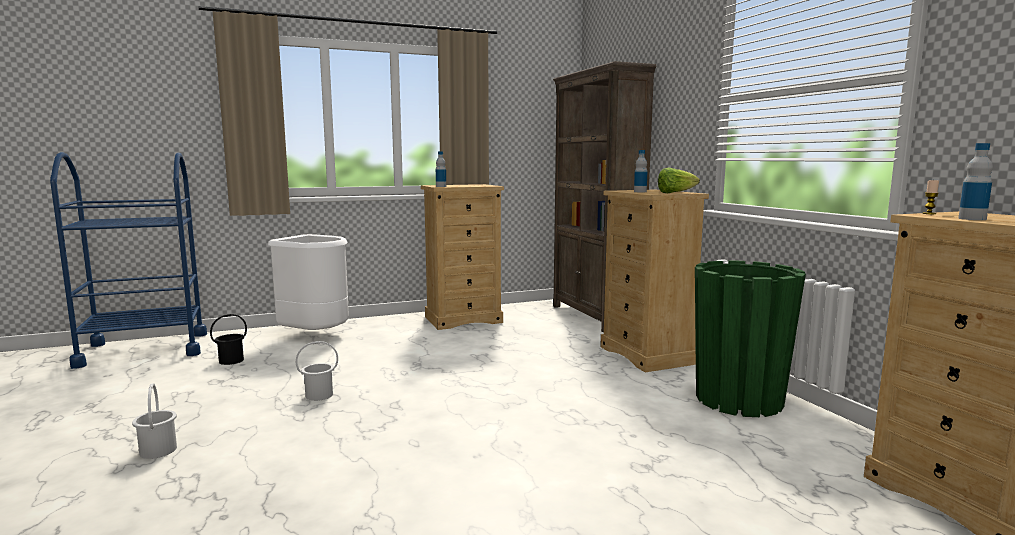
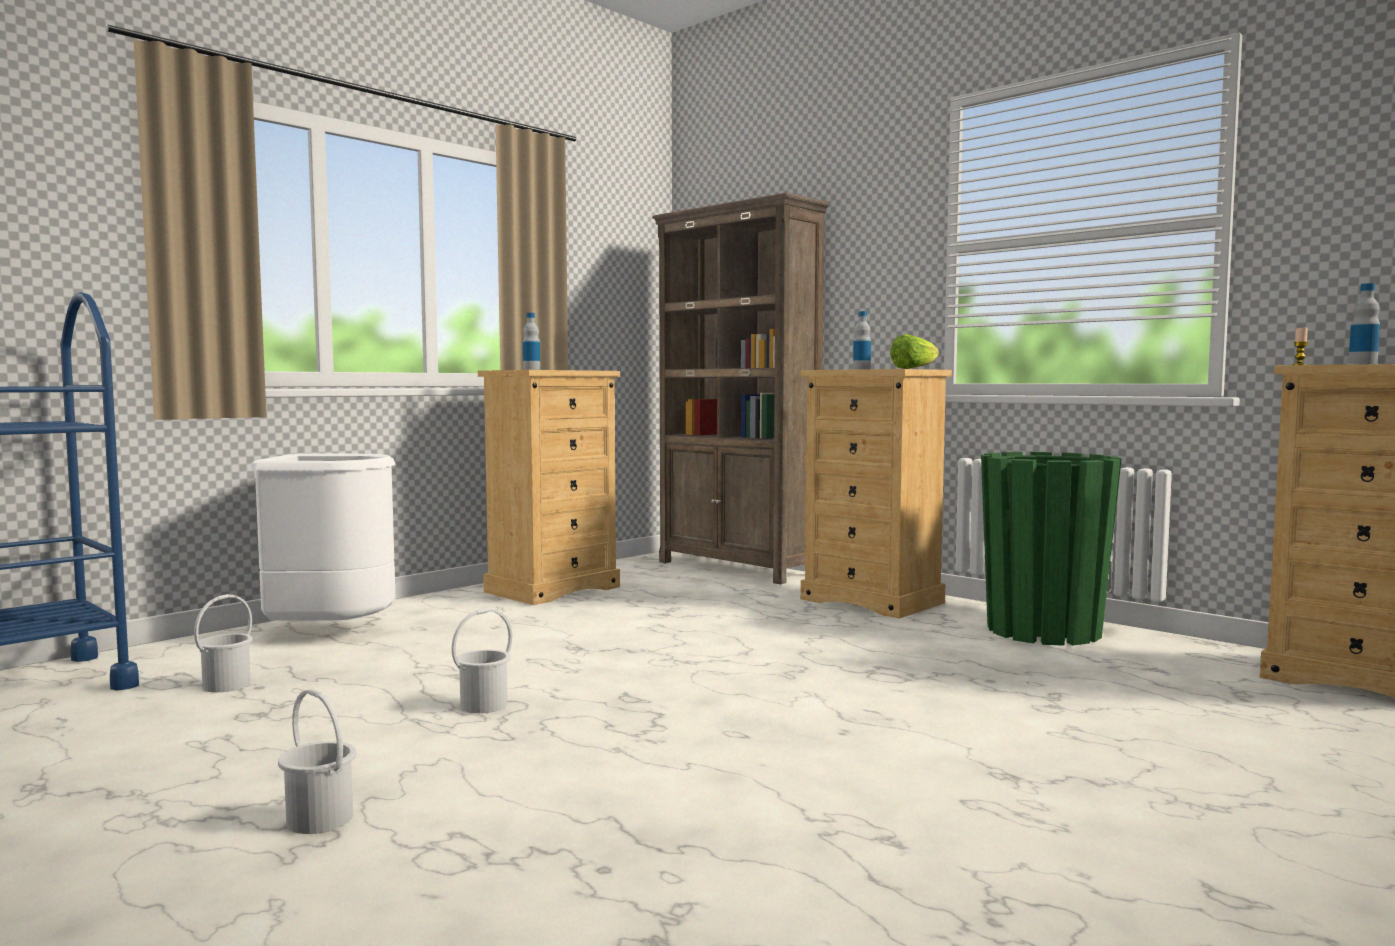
camera: 25 degrees left, 5 degrees down
black bucket [210,314,247,365] -> white bucket [194,594,253,692]

